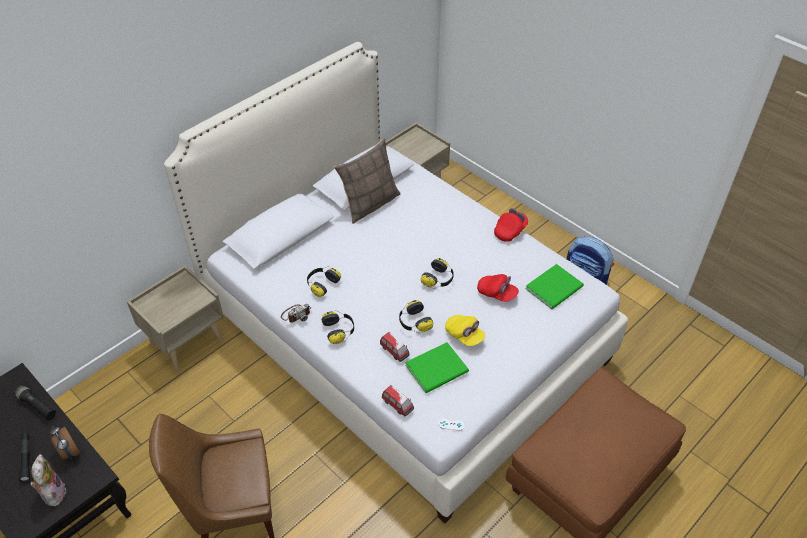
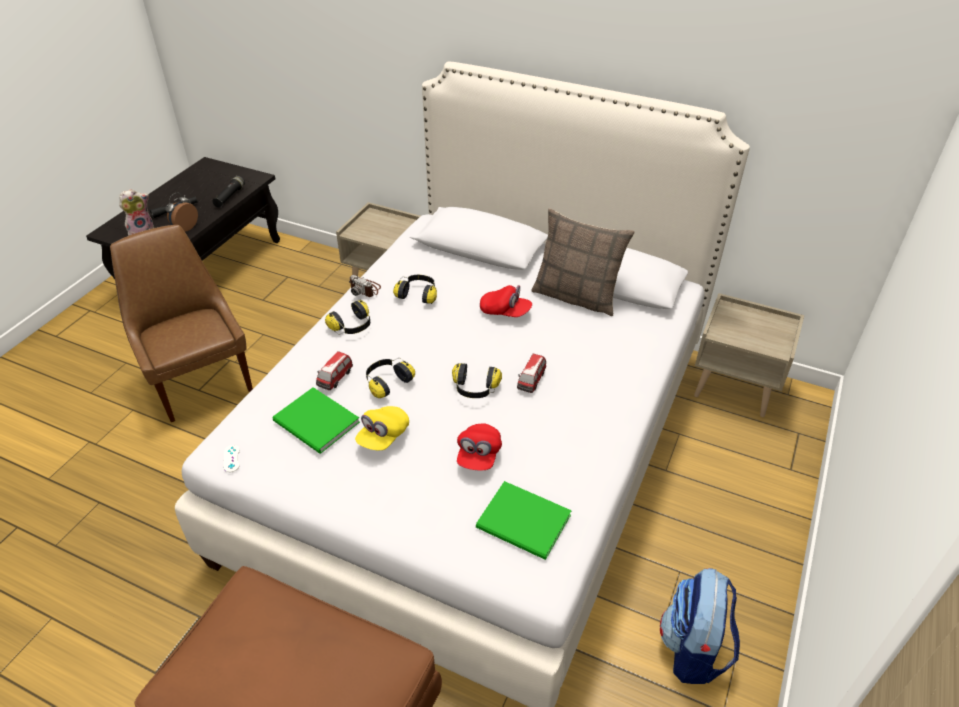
camera: 70 degrees right, 5 degrees down
toy car [382,385,414,416] -> toy car moved to [517,354,546,393]
red cap [494,208,528,242] -> red cap moved to [480,285,532,317]

